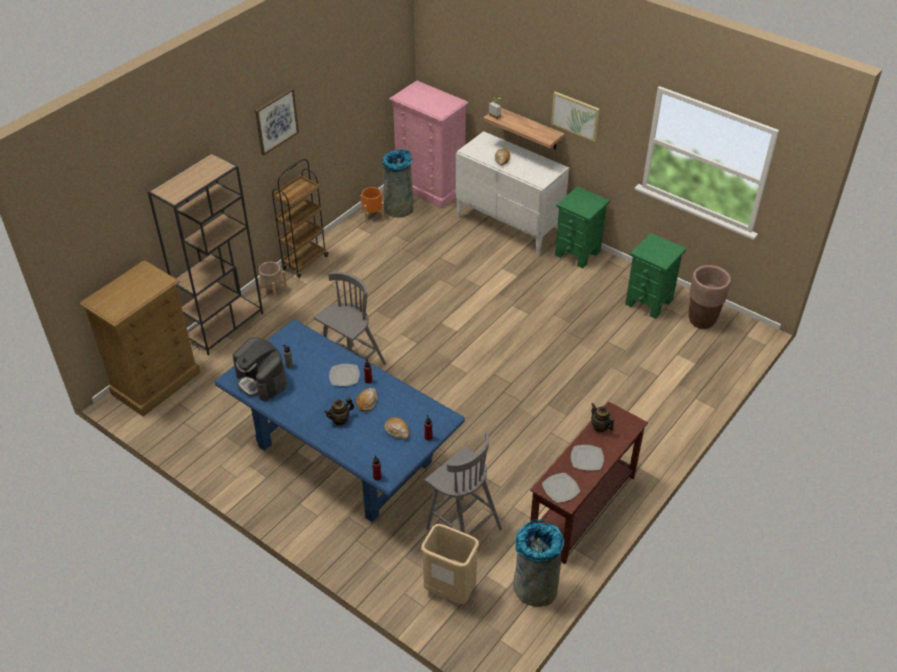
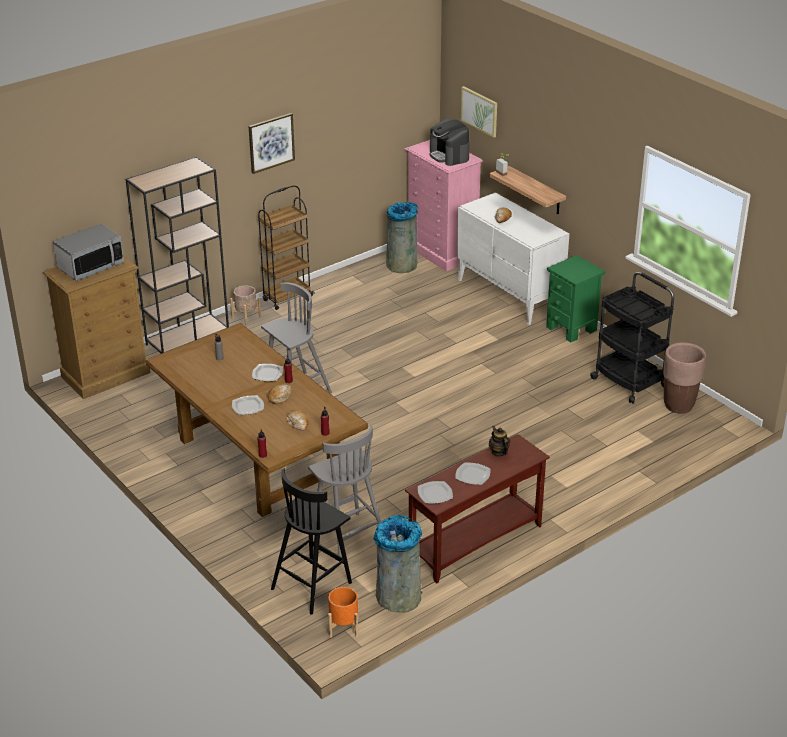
camera: 15 degrees right, 10 degrees down
blue dining table [214,319,465,522] -> brown dining table [146,323,368,517]
coffee machine [233,337,287,401] -> coffee machine moved to [430,119,470,166]
teapot [324,398,354,426] -> plate [232,396,264,415]
orange planter [361,187,384,223] -> orange planter moved to [328,587,359,638]
beige trash can [421,524,479,604] -> black stool [271,468,352,614]
picture [551,91,600,142] -> picture moved to [461,86,497,138]
green nightstand [625,233,686,319] -> black cart [590,272,674,403]
none -> microwave [53,223,124,281]

